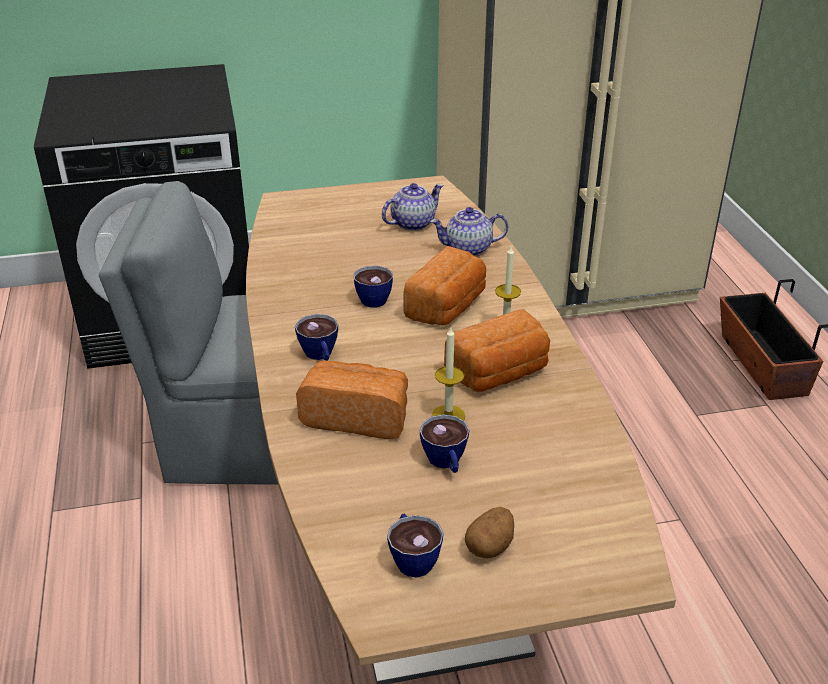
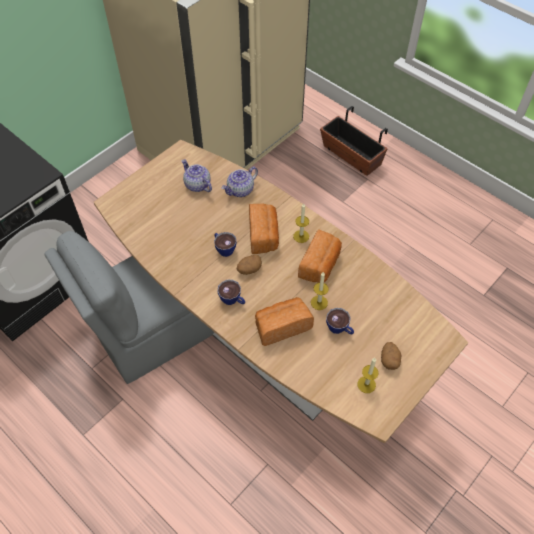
camera: 35 degrees left, 20 degrees up
teapot [382,183,444,231] -> teapot turned 60 degrees counterclockwise [182,159,212,192]
cup [387,514,444,578] -> candle [357,358,379,393]
none -> potato [237,255,262,275]

